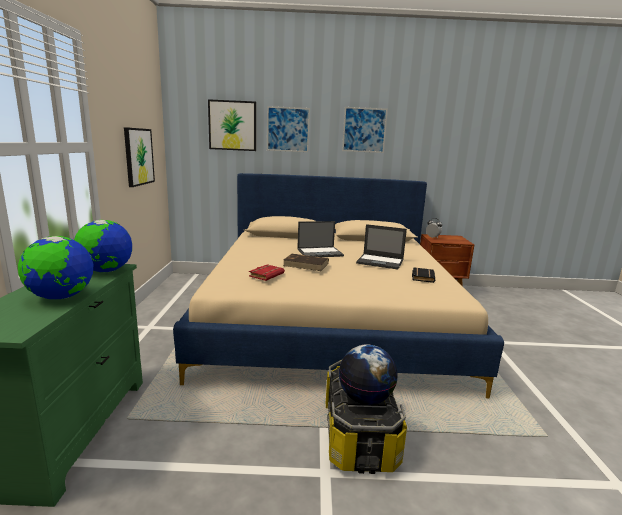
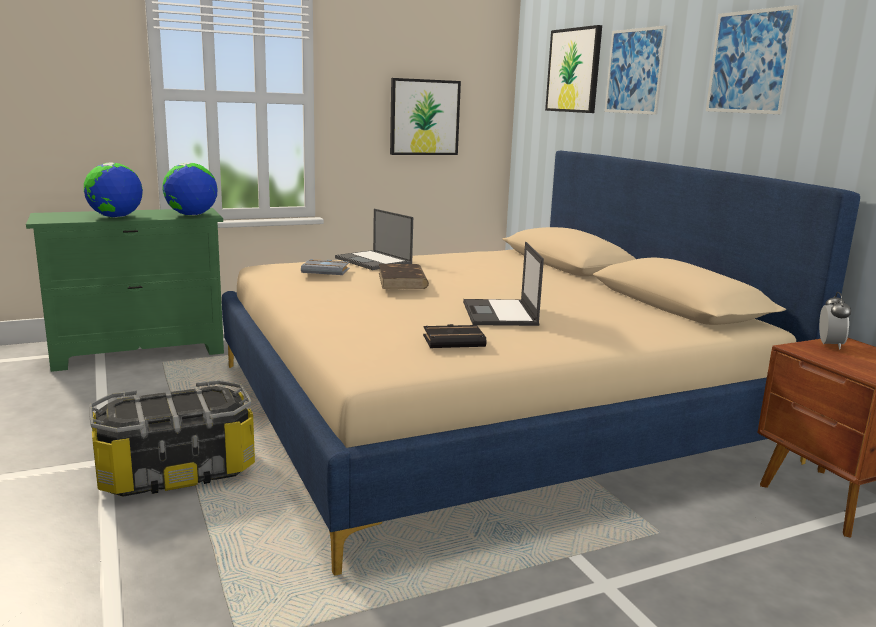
camera: 65 degrees right, 0 degrees up
red book [249,264,285,281] -> grey book [301,259,350,275]
laptop [297,221,344,257] -> laptop moved to [335,209,413,270]
globe [339,344,398,405] -> none

